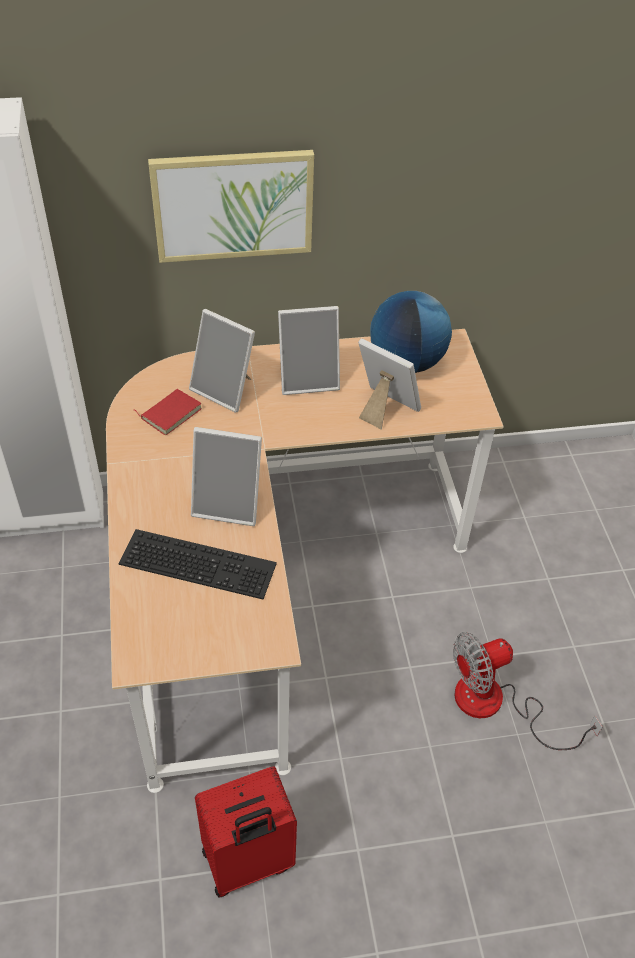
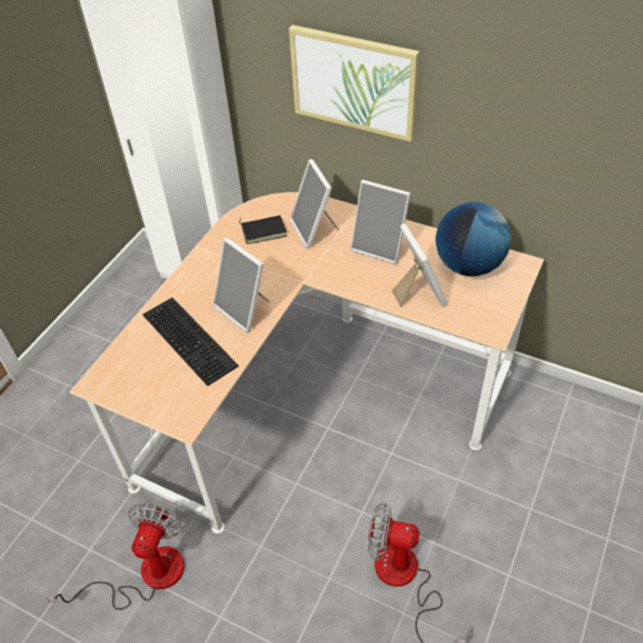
camera: 40 degrees right, 0 degrees up
red book [134,389,202,435] -> black book [239,215,287,244]
red suitcase [195,767,297,898] -> fan [45,503,185,610]

